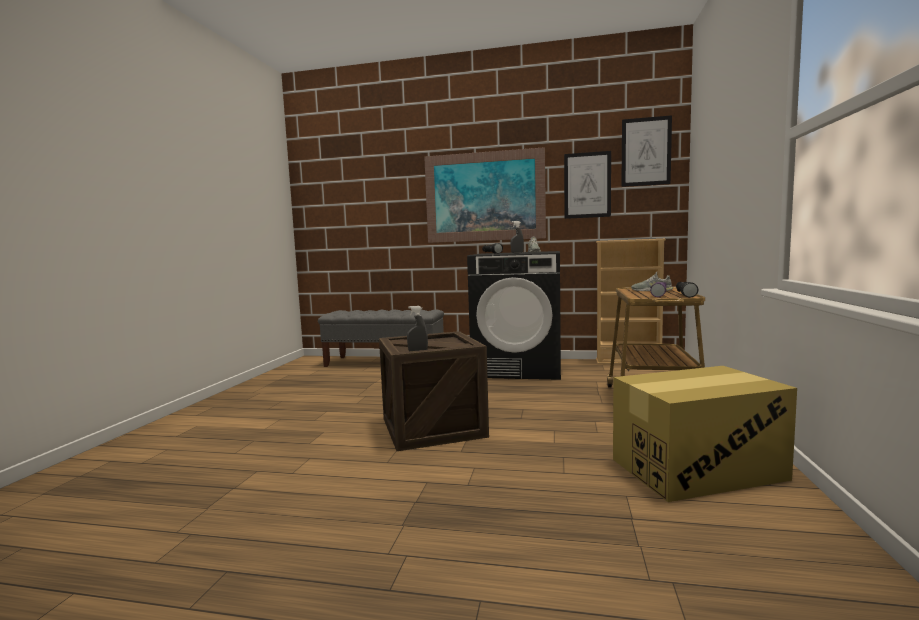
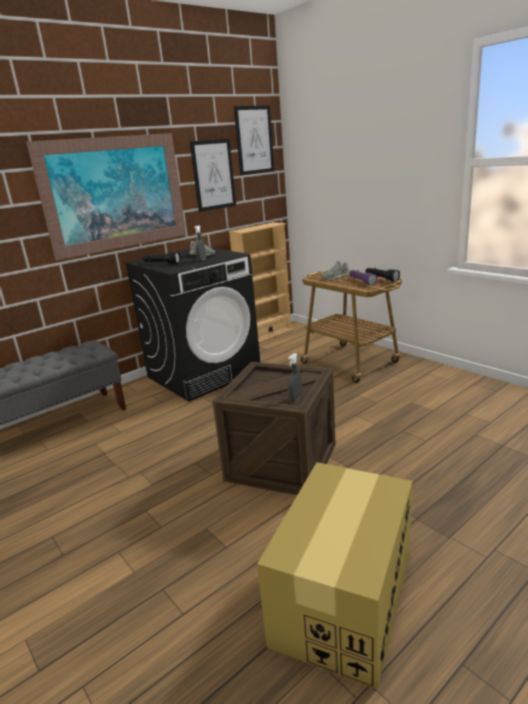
camera: 50 degrees left, 15 degrees up
cardboard box [613,366,797,502] -> cardboard box moved to [257,462,412,690]

